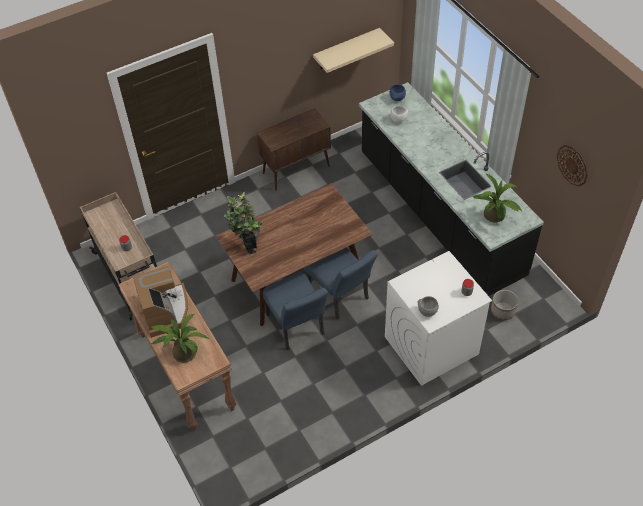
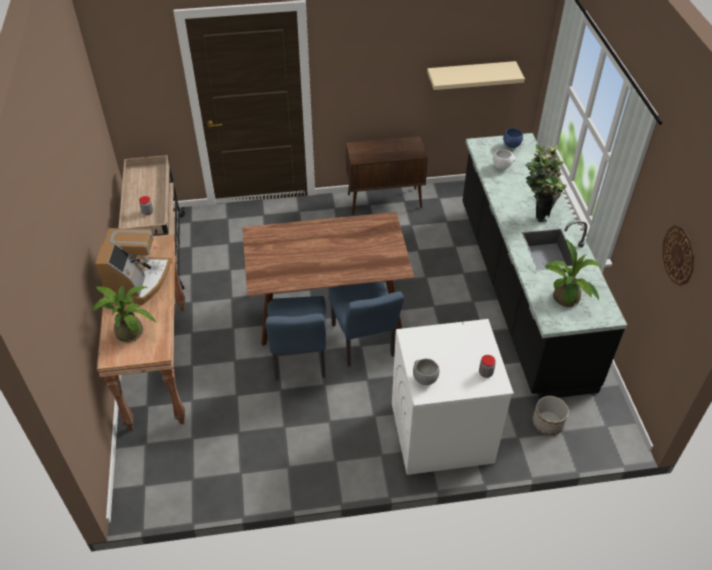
camera: 20 degrees right, 5 degrees down
potted plant [224,192,262,254] -> potted plant moved to [525,144,567,222]

